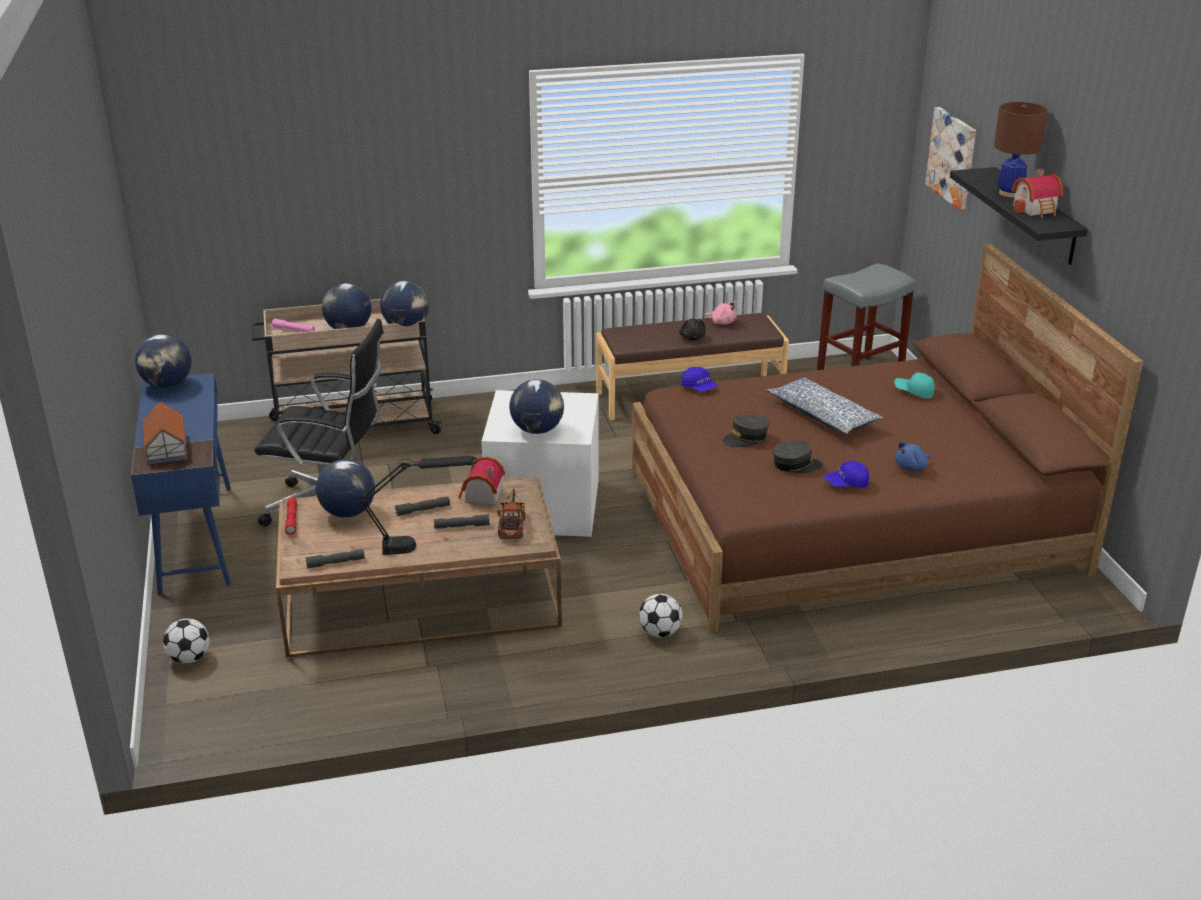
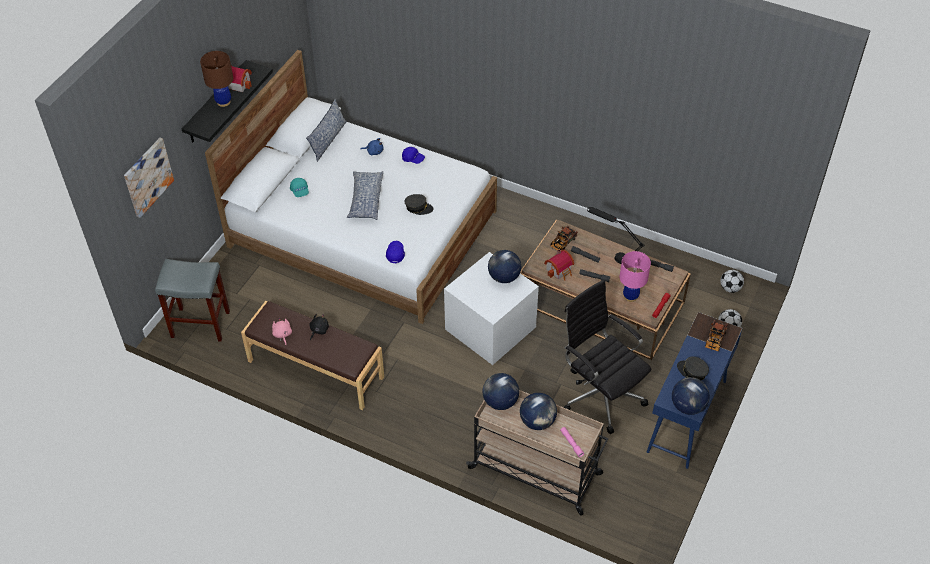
camera: 140 degrees left, 20 degrees up
toy house [142,402,187,465] -> toy truck [705,320,728,351]
globe [316,459,375,518] -> pink table lamp [620,251,651,302]
brown bed [632,244,1143,632] -> white bed [205,50,497,324]
football [639,594,682,637] -> football moved to [721,270,744,293]
grey cap [772,441,823,473] -> grey cap moved to [677,356,709,381]
none -> pillow [306,99,347,162]

